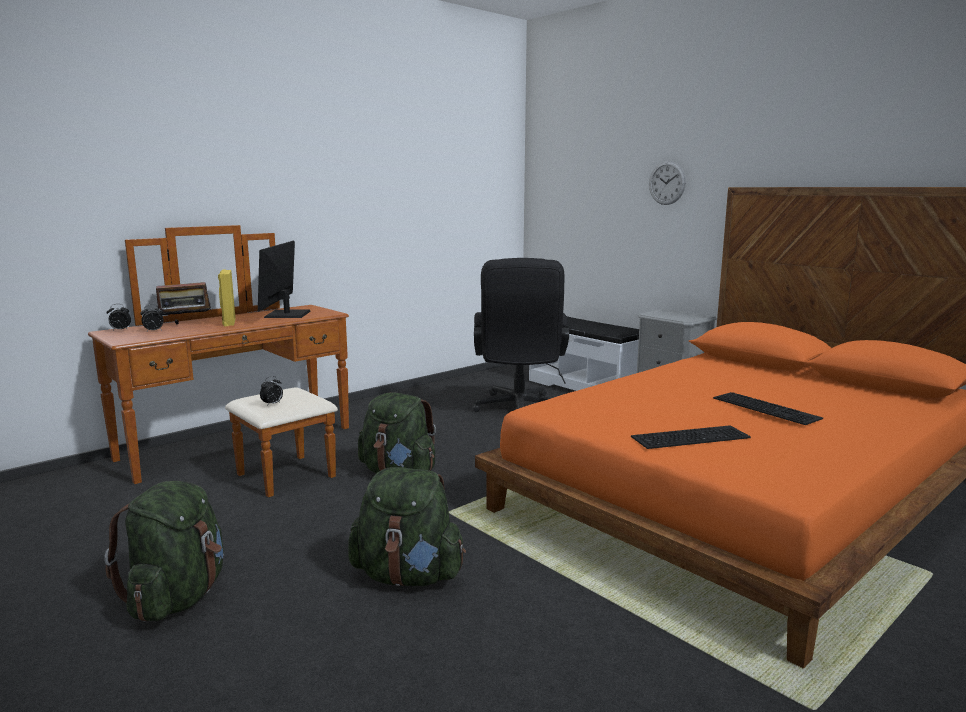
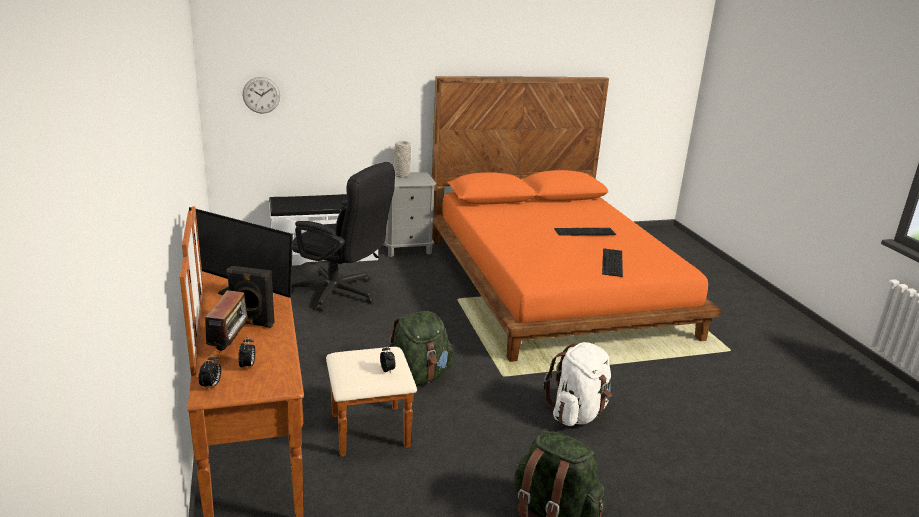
camera: 65 degrees left, 10 degrees up
yellow speaker [218,270,236,326] -> black speaker [226,266,275,328]
green backpack [348,467,466,586] -> white backpack [543,342,612,426]
wall clock [649,161,686,205] -> wall clock moved to [243,77,280,114]
none -> grey vase [394,141,411,177]

